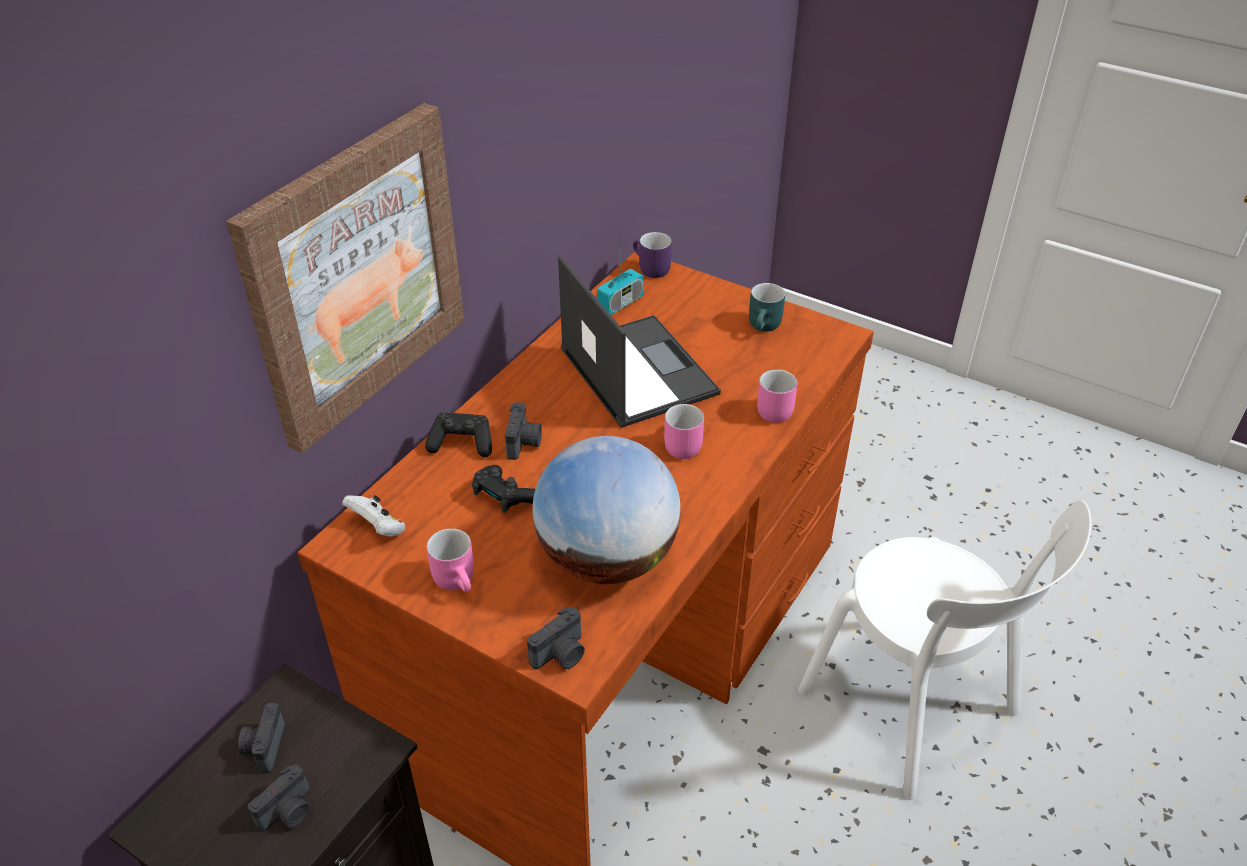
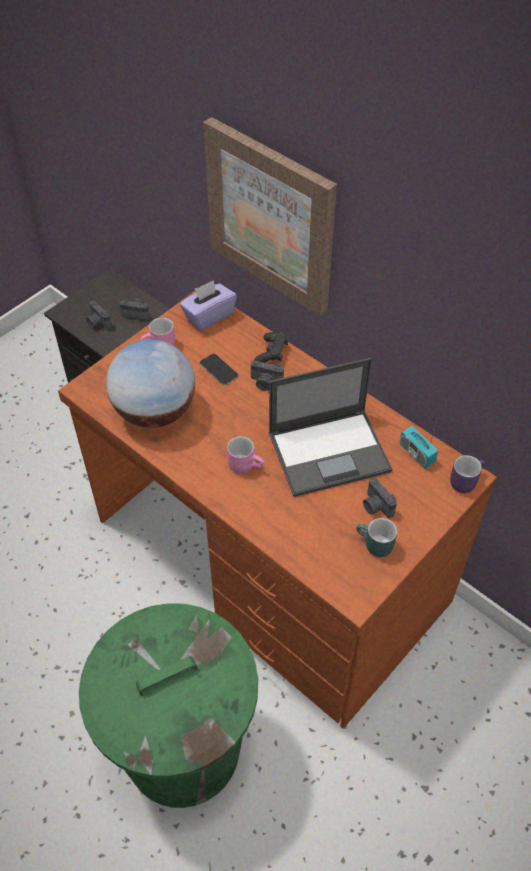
camera: 100 degrees right, 10 degrees up
white game controller [342,495,405,537] -> purple tissue box [180,280,237,330]
black game controller [472,465,535,513] -> phone [200,354,238,385]
camera [527,607,585,669] -> camera moved to [363,478,397,518]
pink mug [757,369,797,423] -> none
white chair [798,500,1091,800] -> green trash can [79,603,258,808]

